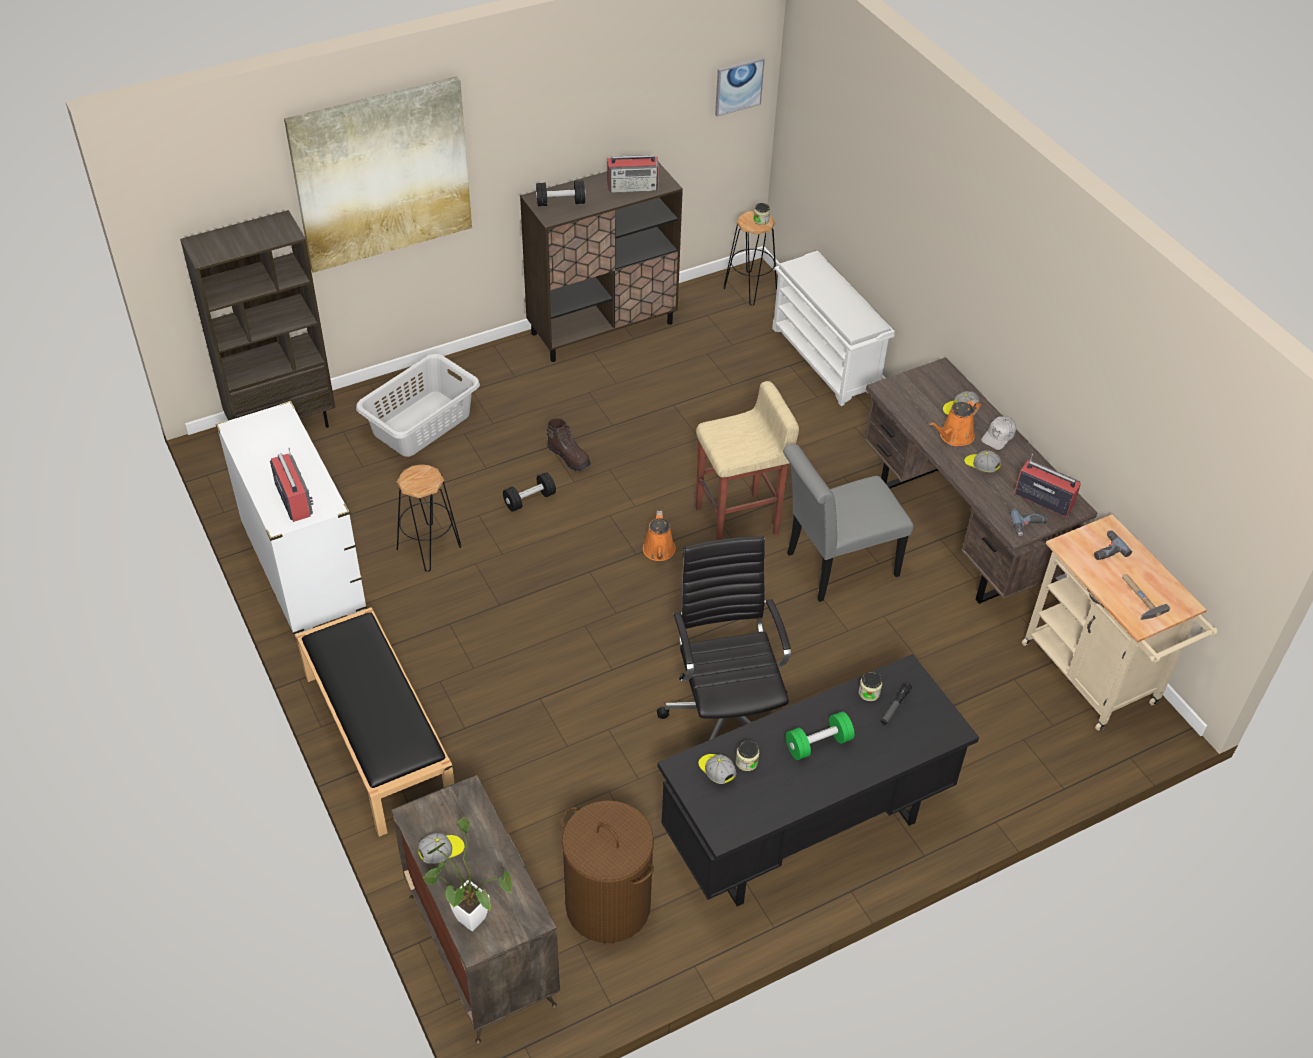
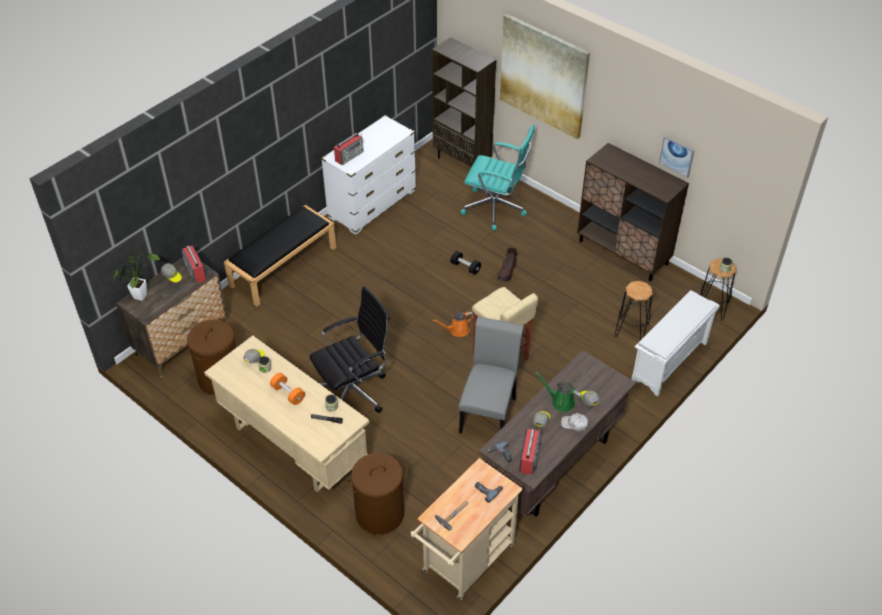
camera: 70 degrees right, 0 degrees up
grey laundry basket [356,354,480,457] -> turquoise office chair [460,124,534,231]
black stool [397,464,461,572] -> black stool moved to [615,281,653,340]
black dumbbell [536,181,586,206] -> none
radio [608,155,659,193] -> radio moved to [182,246,207,284]
black desk [658,654,979,906] -> beige desk [204,336,369,492]
picture [715,57,765,116] -> picture moved to [659,136,694,178]
grey chair [783,444,914,602] -> grey chair turned 60 degrees clockwise [459,317,524,434]
green dumbbell [786,711,854,760] -> orange dumbbell [270,373,305,405]
orange watering can [929,399,981,446] -> green watering can [536,372,582,412]
none -> brown laundry basket [346,453,408,534]

